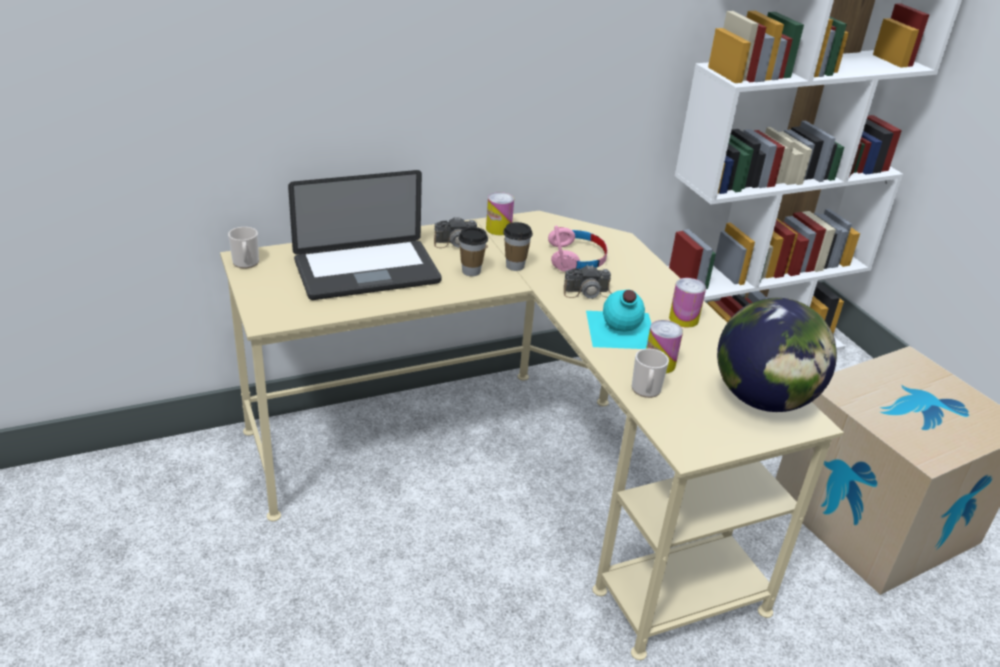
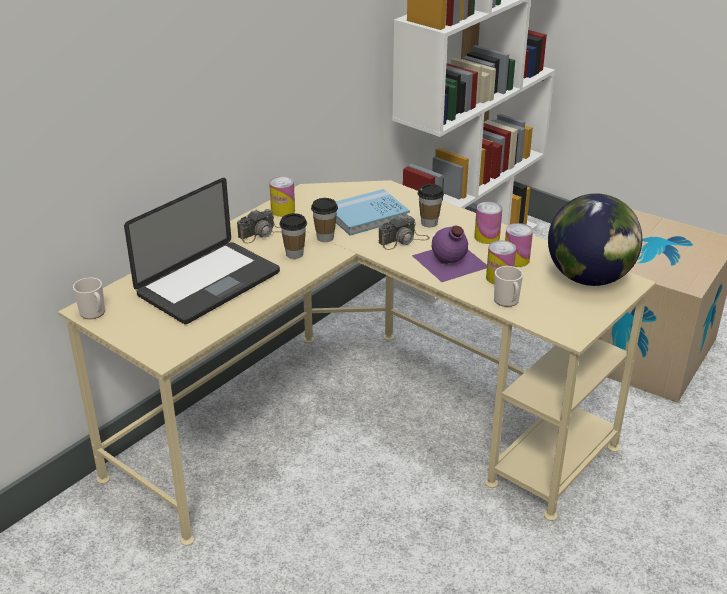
camera: 25 degrees left, 0 degrees up
pink headphones [548,226,607,272] -> blue book [336,189,410,236]
turquoise bottle [586,290,651,349] -> purple bottle [412,226,487,282]
none -> cup [418,184,444,227]
none -> can [505,223,533,267]

